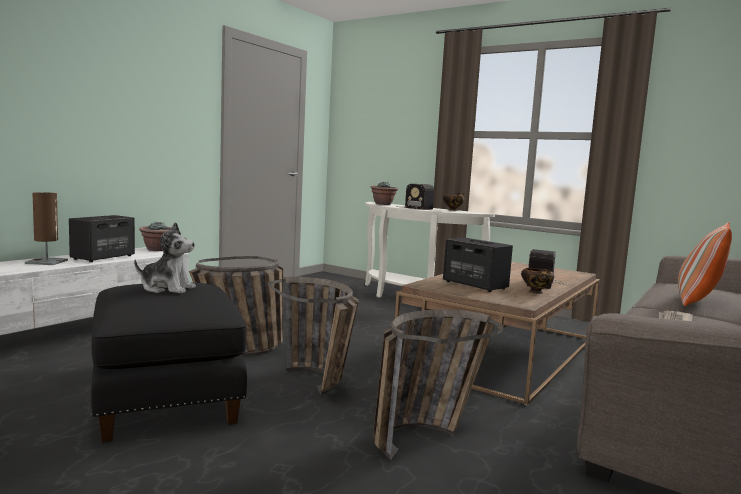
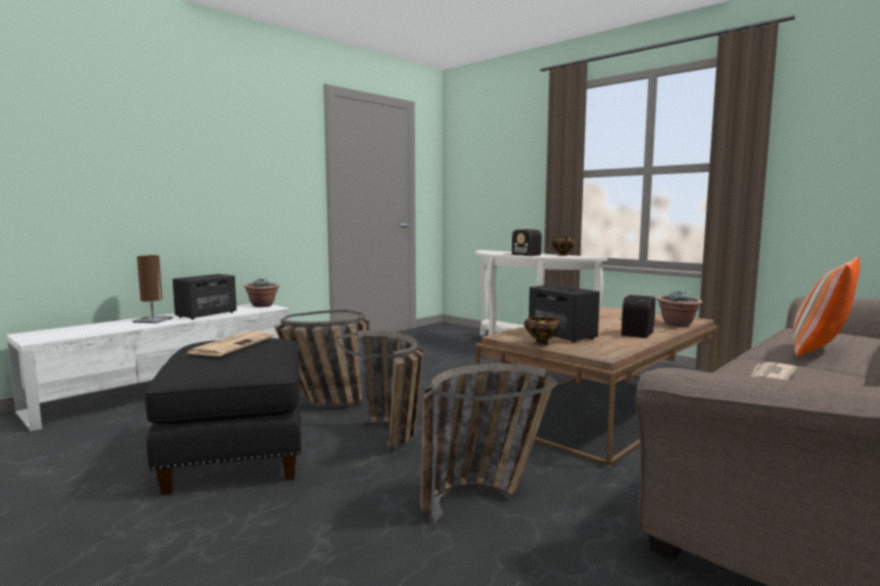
camera: 10 degrees right, 0 degrees up
plush toy [134,222,196,293] -> newspaper [185,331,274,356]
potted plant [370,182,398,205] -> potted plant moved to [657,291,703,327]
bowl [521,268,554,294] -> bowl moved to [524,317,560,345]

